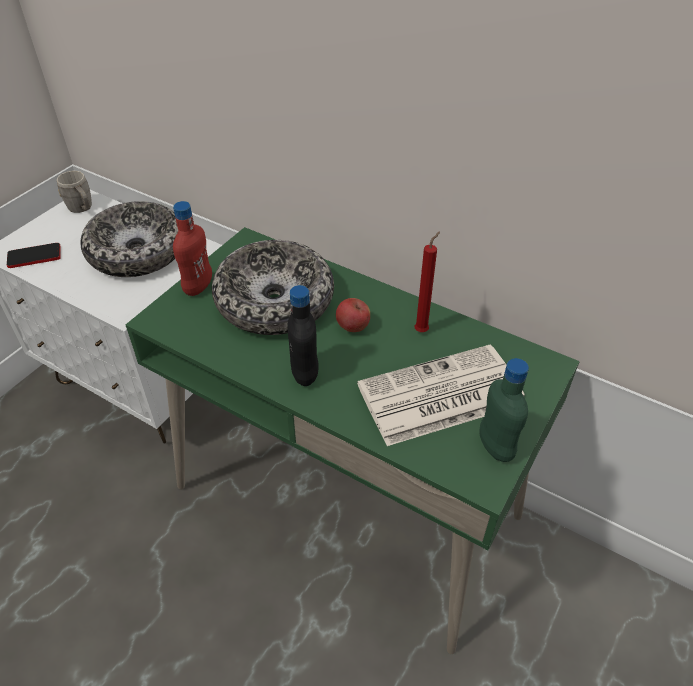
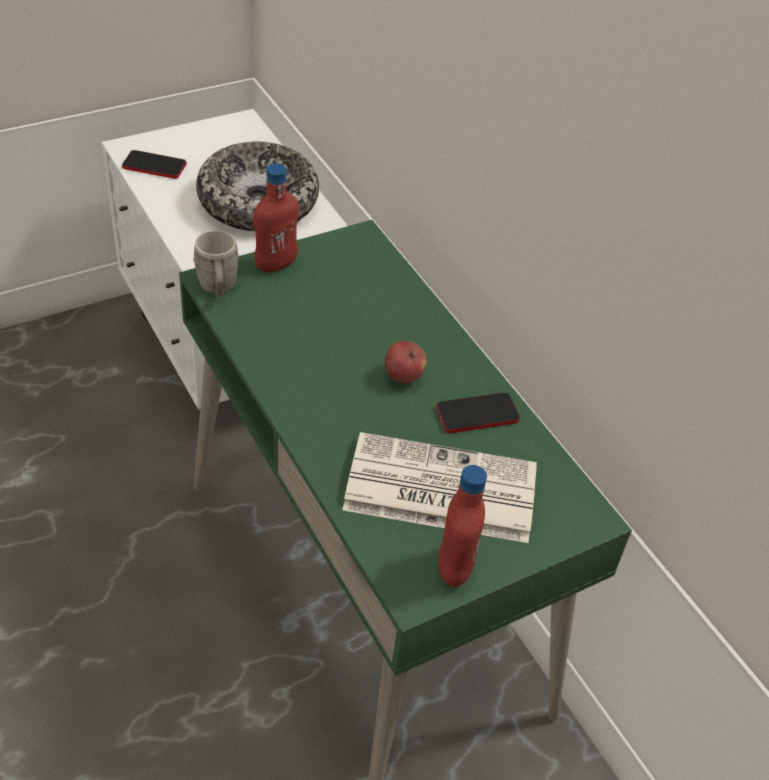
camera: 25 degrees right, 0 degrees up
grey mug [57,171,92,213] -> grey mug moved to [193,230,239,297]
bowl [212,240,334,335] -> none
black bottle [288,285,318,386] -> none
red candle [415,231,440,332] -> phone [436,393,520,433]
green bottle [479,358,529,462] -> red bottle [438,465,487,587]

